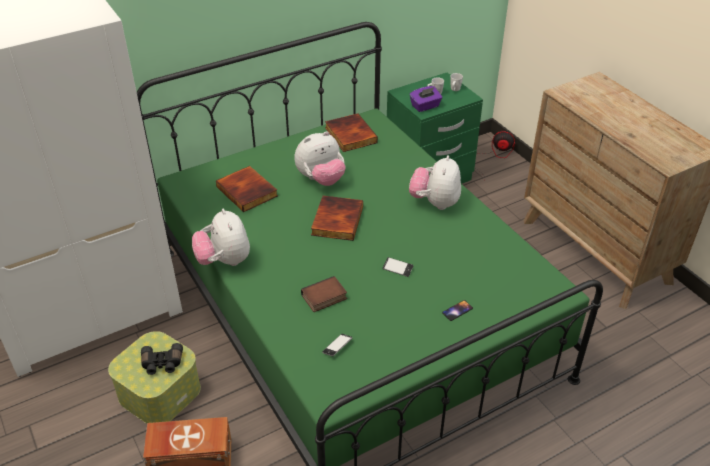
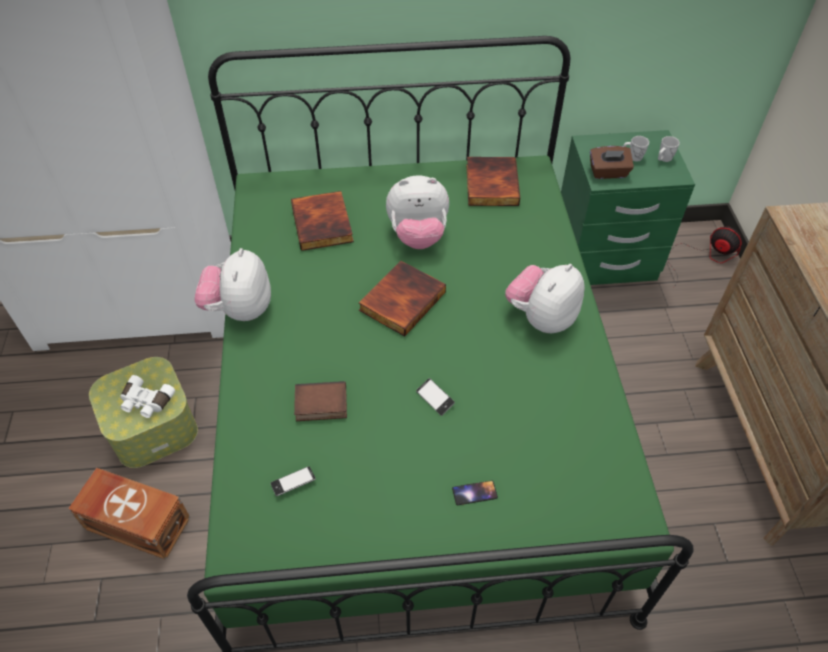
camera: 25 degrees right, 10 degrees up
black binoculars [141,343,183,375] -> white binoculars [120,375,175,418]
purple tissue box [410,86,442,112] -> brown tissue box [590,146,634,179]

